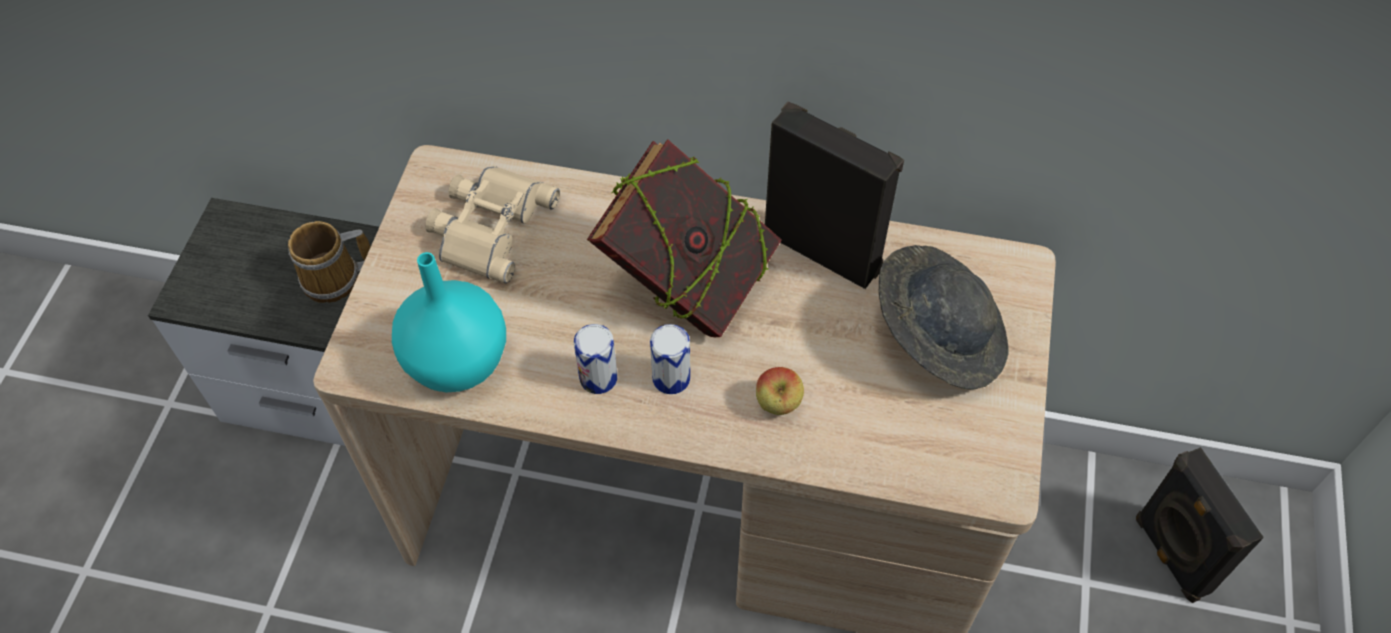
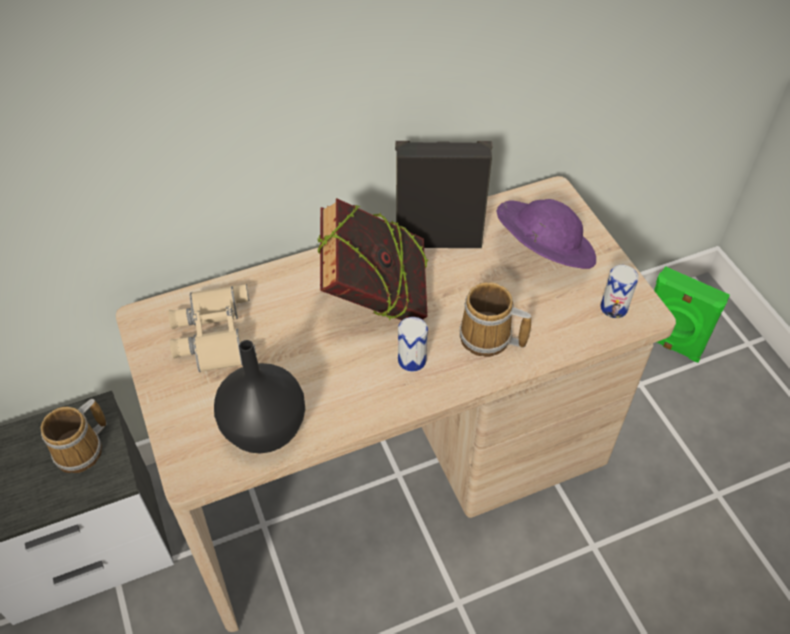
camera: 35 degrees left, 5 degrees down
turquoise vase [392,252,506,392] -> black vase [214,340,305,453]
can [574,324,617,394] -> can moved to [600,265,639,318]
apple [756,367,804,415] -> mug [459,282,531,357]
grey hat [878,245,1009,389] -> purple hat [496,199,596,269]
black speaker [1136,447,1264,603] -> green speaker [654,266,730,363]

